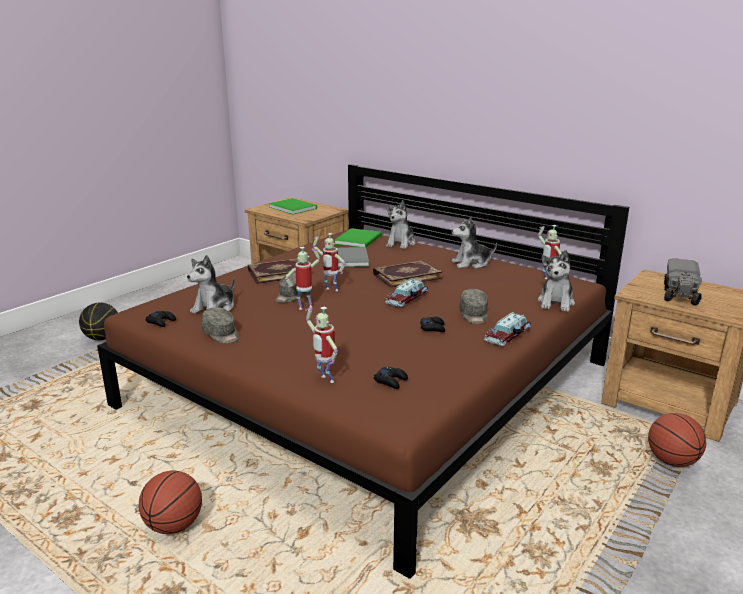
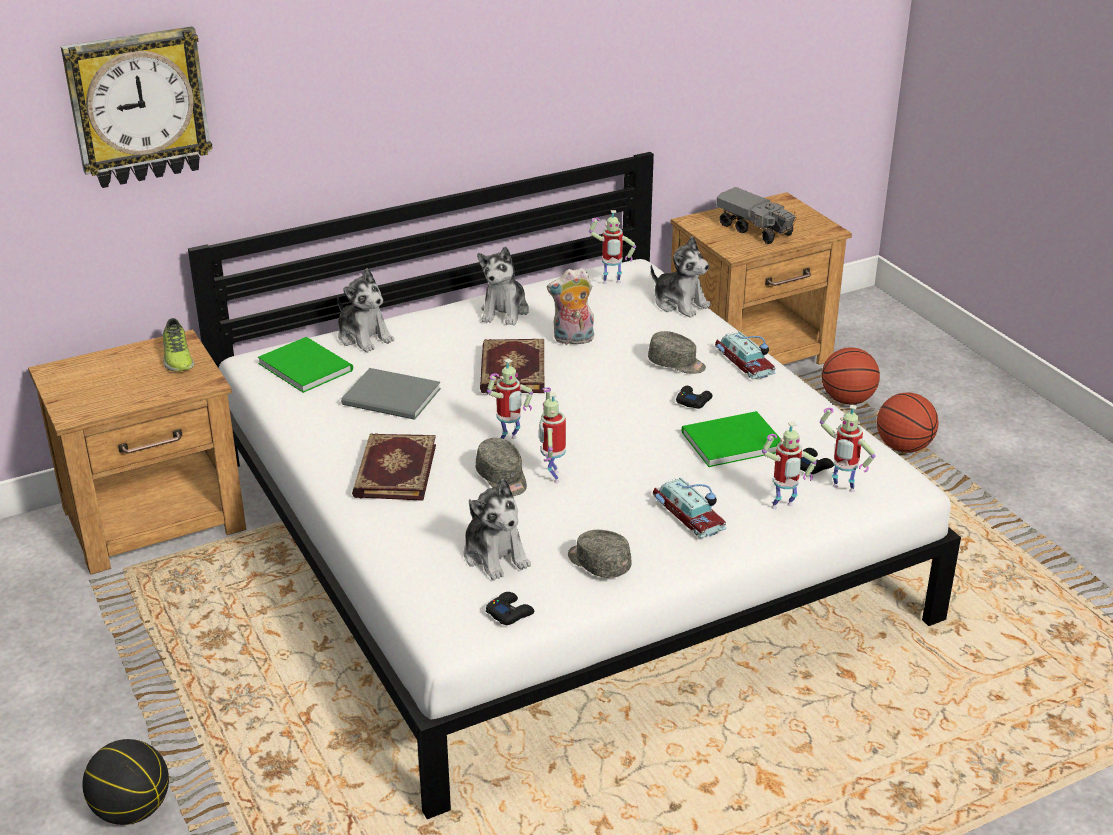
camera: 65 degrees left, 10 degrees up
brown bed [97,164,629,579] -> white bed [188,152,961,819]
basketball [139,471,202,534] -> basketball moved to [877,392,939,453]
grey cap [201,307,239,343] -> grey cap turned 120 degrees counterclockwise [568,530,632,578]
green book [269,198,317,215] -> green book moved to [682,411,781,467]
toy car [385,278,428,307] -> toy car moved to [653,477,726,539]
none -> wall clock [61,26,213,188]
none -> shoe [163,318,194,371]
none -> plush toy [547,268,594,345]
none -> toy robot [820,404,876,492]

